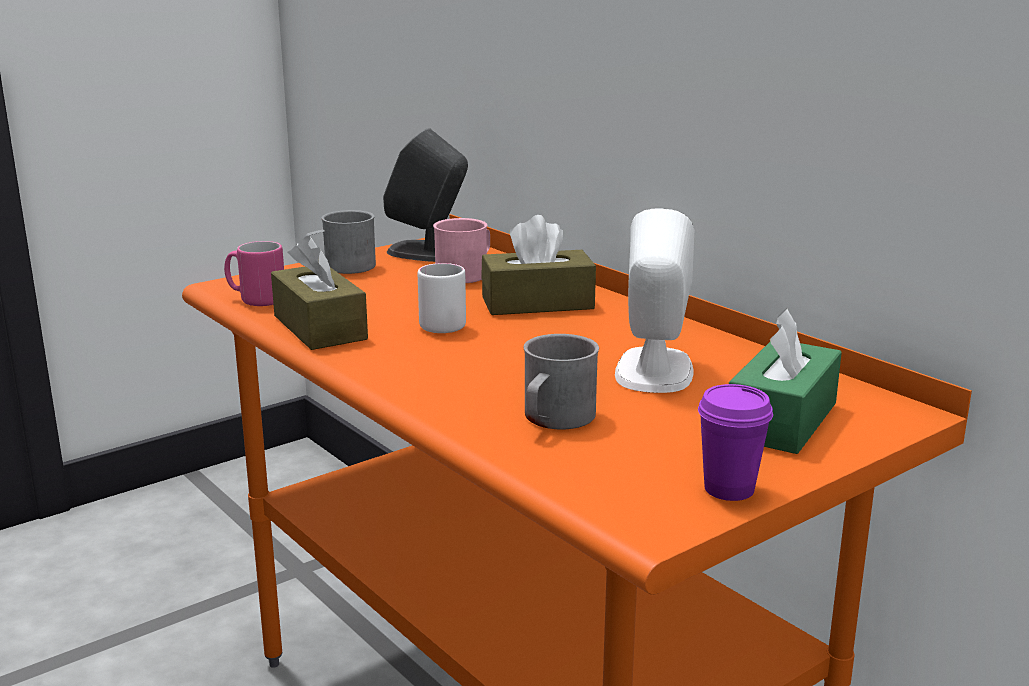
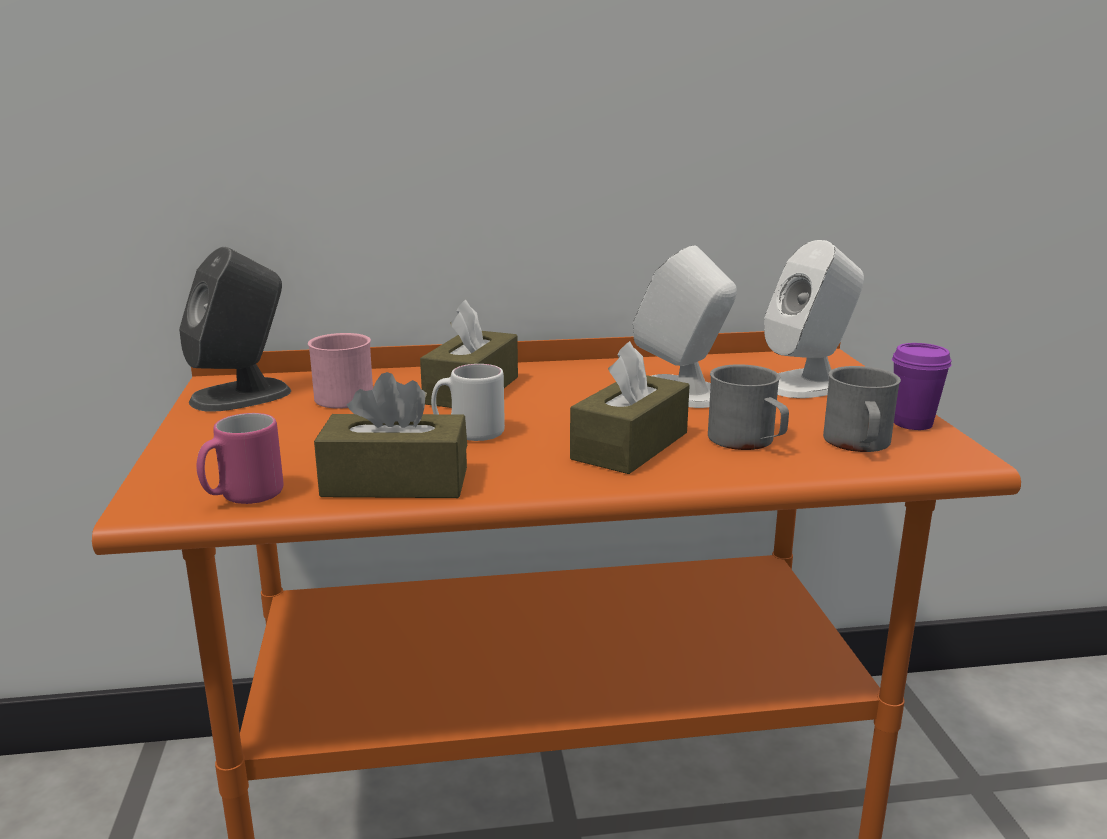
camera: 60 degrees left, 0 degrees up
grey mug [305,210,376,274] -> grey mug moved to [823,366,901,452]
green tissue box [729,308,842,454] -> white speaker [764,240,864,398]
none -> brown tissue box [570,341,690,474]

